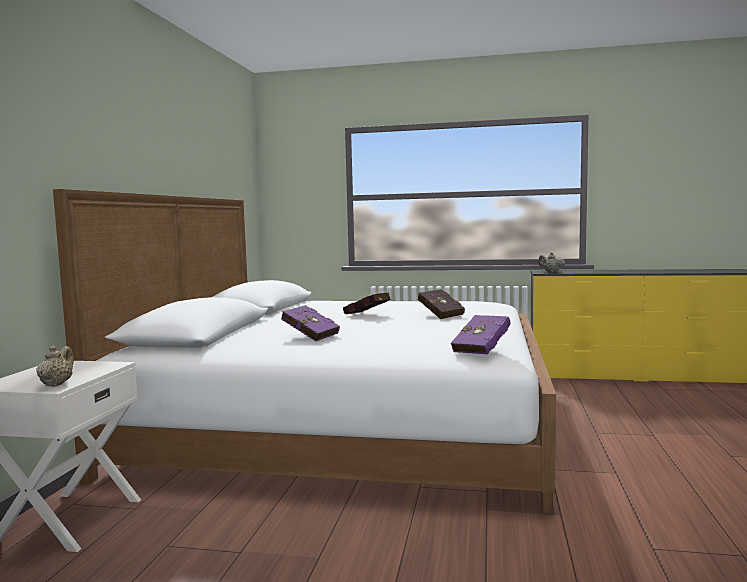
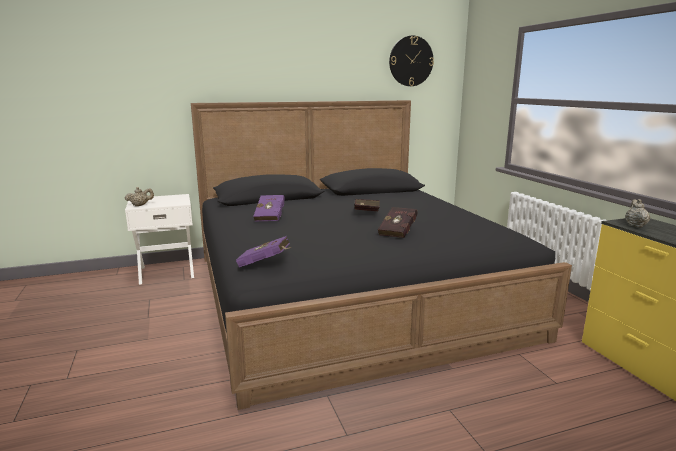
camera: 60 degrees right, 10 degrees up
white bed [53,189,556,514] -> black bed [191,100,572,410]
none -> wall clock [389,35,434,86]

